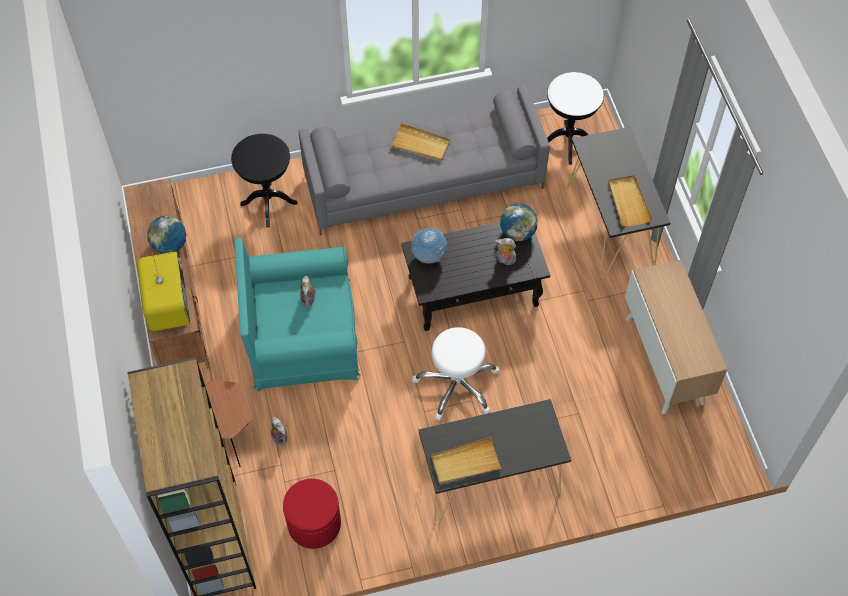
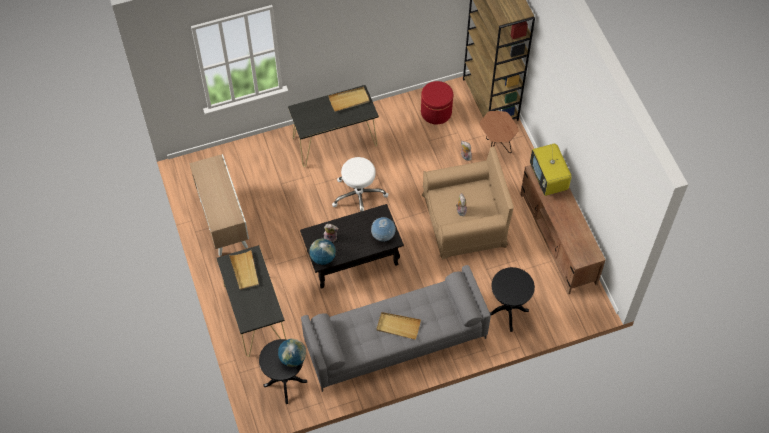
camera: 175 degrees right, 0 degrees up
globe [147,216,186,254] -> globe moved to [278,339,306,367]
turquoise armchair [234,238,361,391] -> brown armchair [422,147,514,260]

